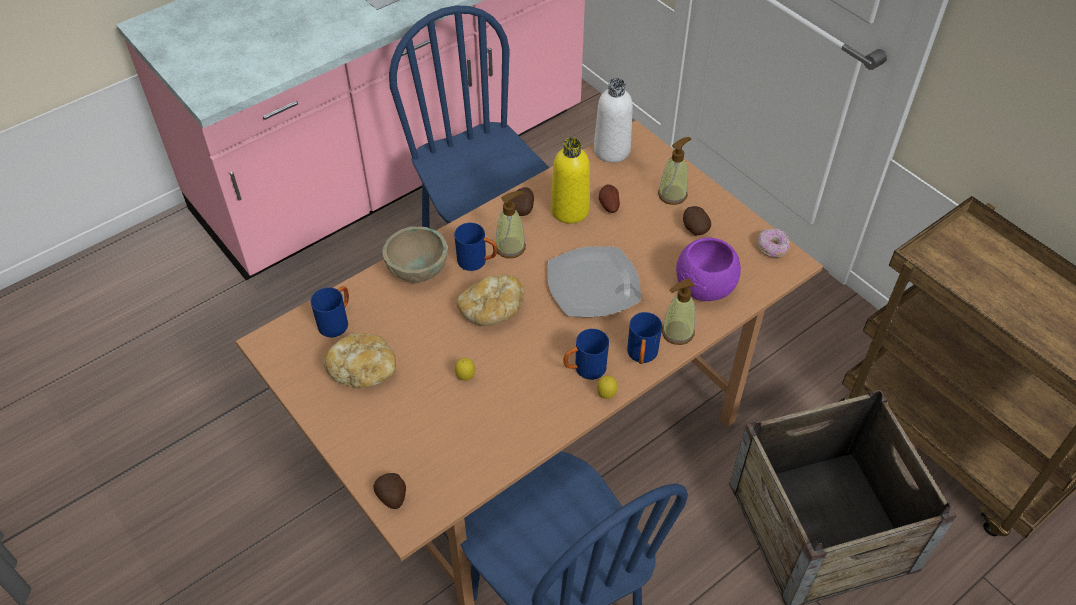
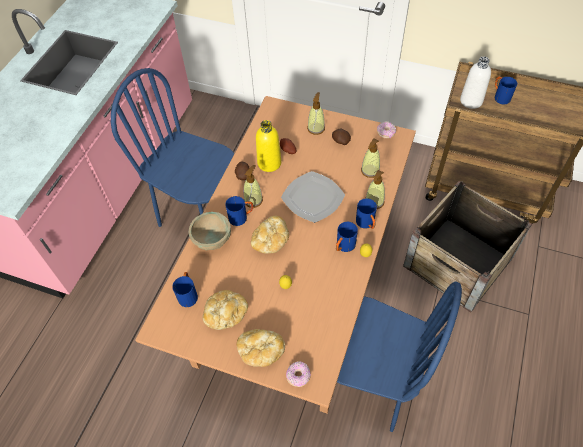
camera: 30 degrees left, 5 degrees up
potato [373,473,406,509] -> donut [286,361,311,387]
white bottle [594,78,633,163] -> white bottle moved to [460,57,491,109]
purple bowl [676,237,741,301] -> soap dispenser [361,138,380,178]
none -> bread [237,329,285,367]
none -> blue mug [495,76,517,104]

